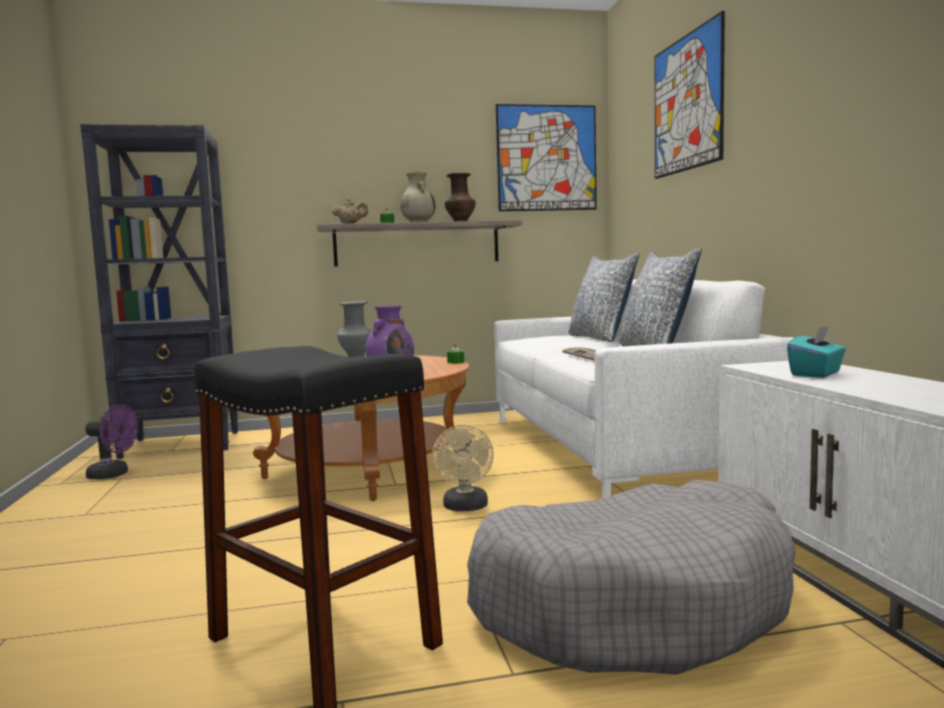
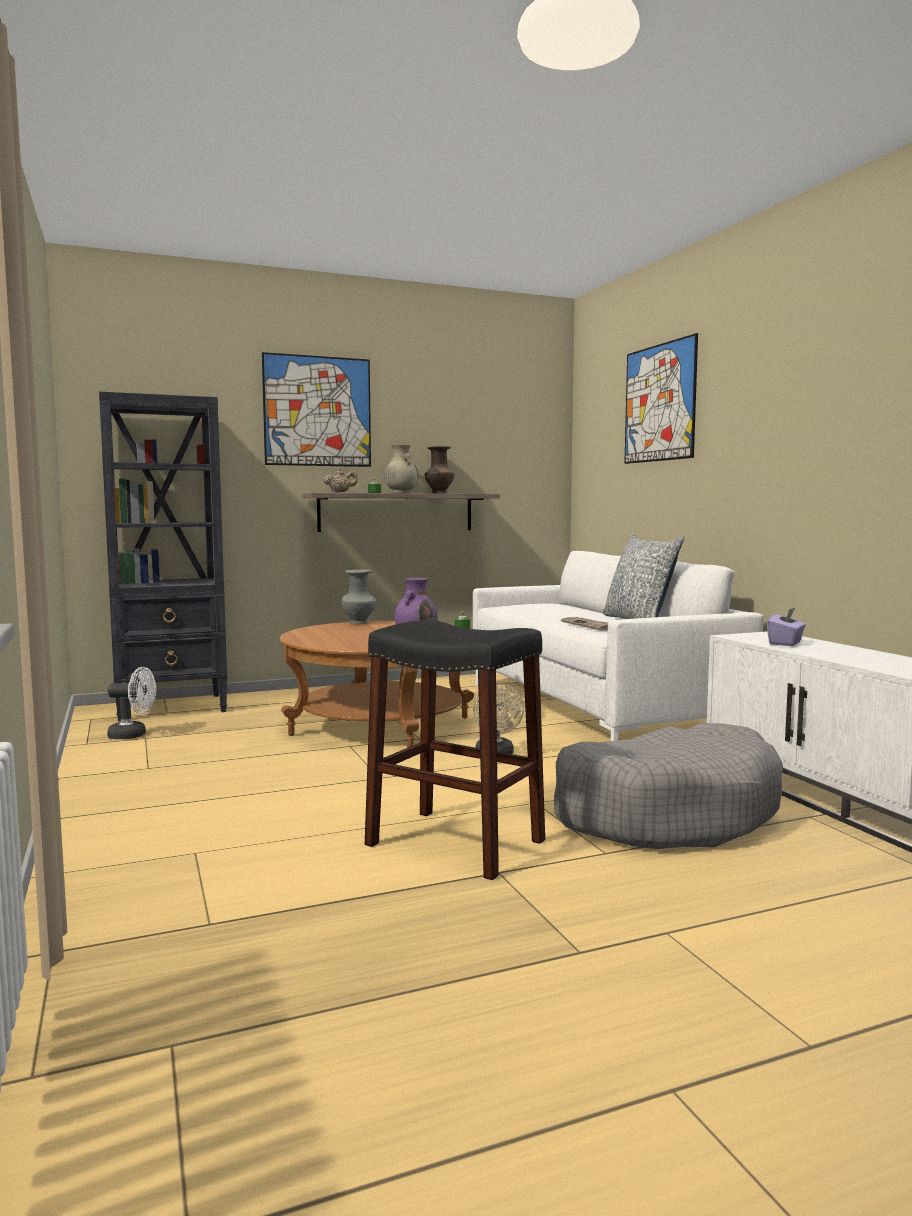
camera: 10 degrees left, 0 degrees up
purple fan [85,404,138,480] -> white fan [107,667,156,739]
picture [496,104,597,211] -> picture moved to [262,352,371,467]
pillow [568,253,639,342] -> none
turquoise tissue box [787,326,846,378] -> purple tissue box [767,607,806,646]

